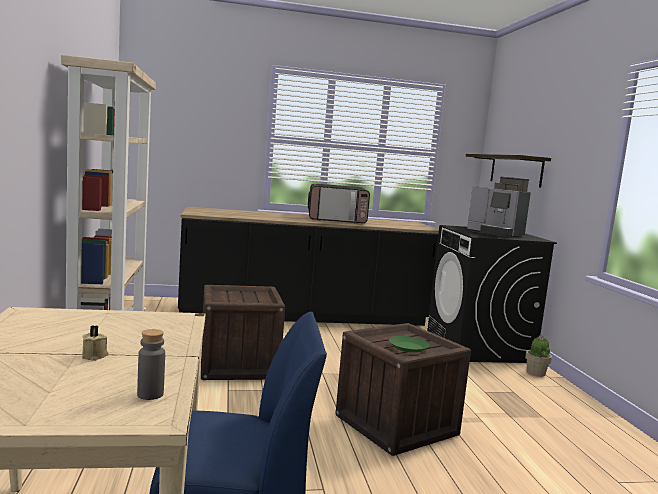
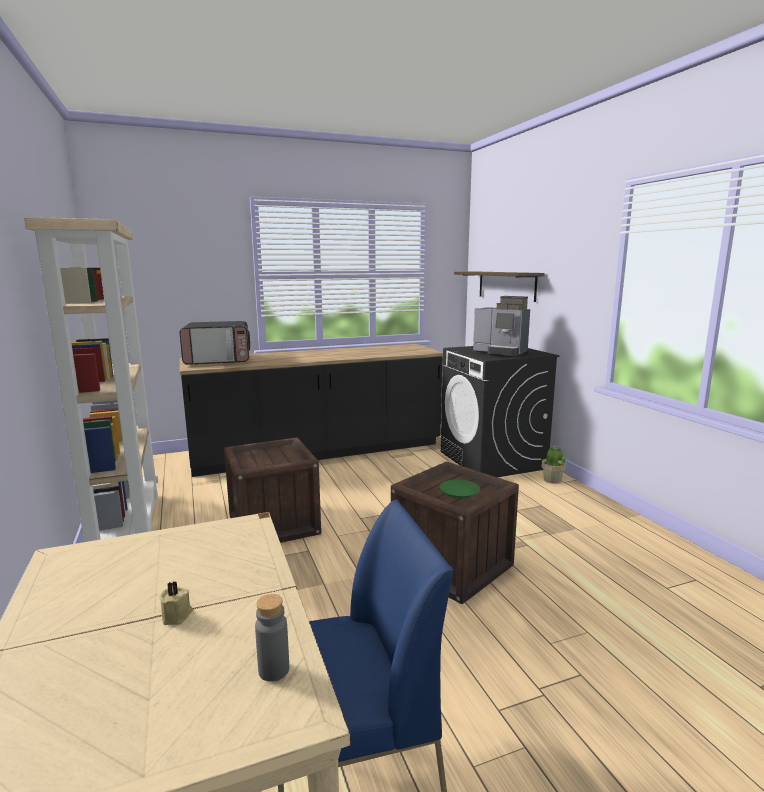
camera: 10 degrees left, 5 degrees up
microwave [308,183,370,224] -> microwave moved to [179,321,250,365]

